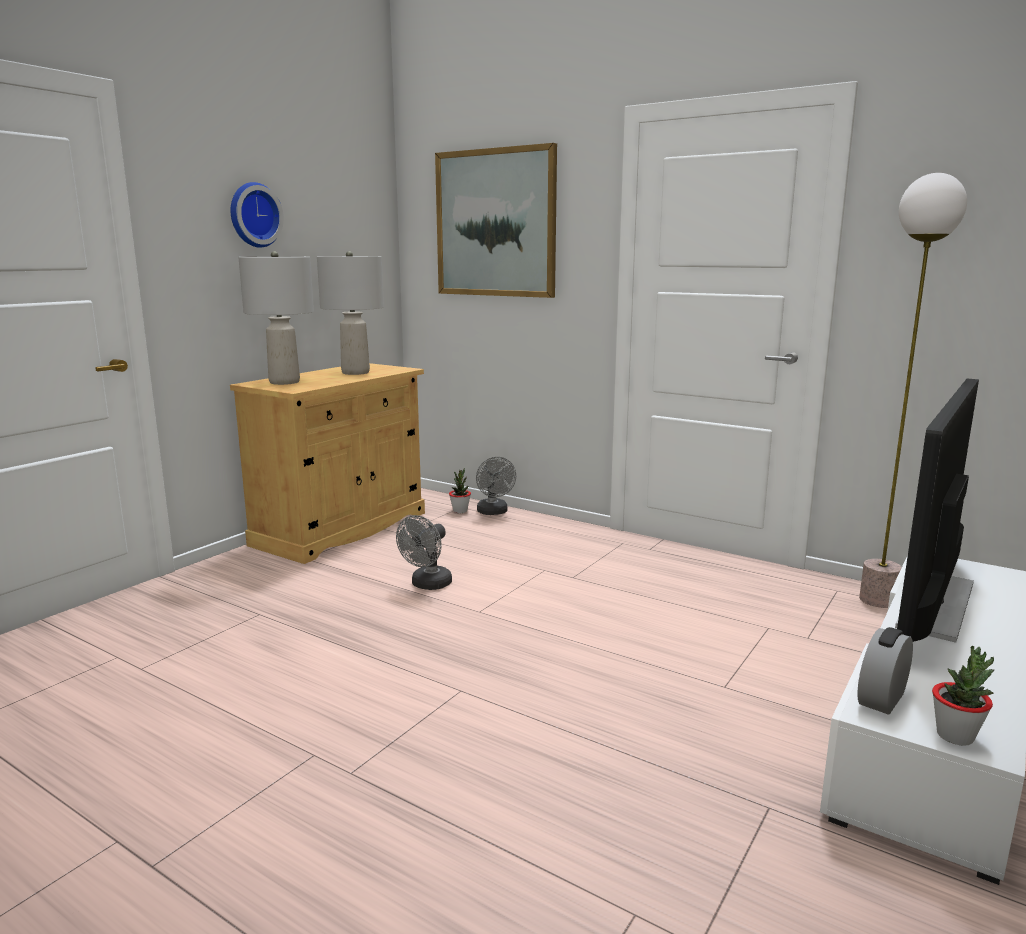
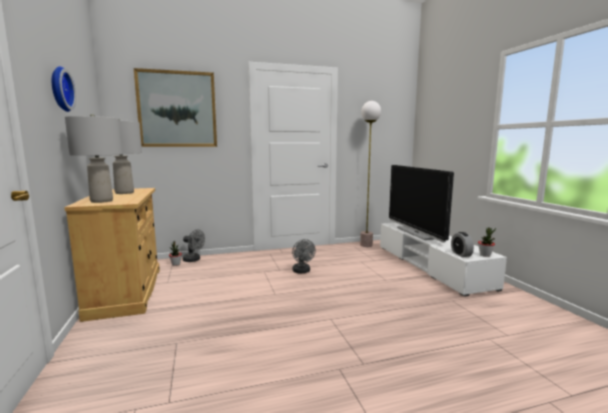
camera: 50 degrees left, 5 degrees down
grey fan [396,515,452,590] -> grey fan moved to [292,239,316,273]

